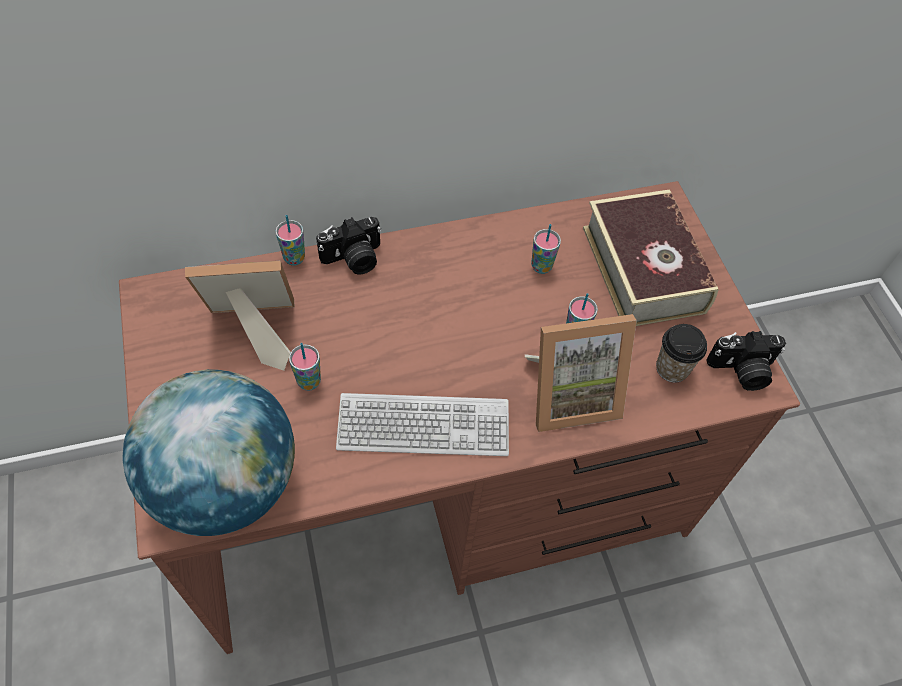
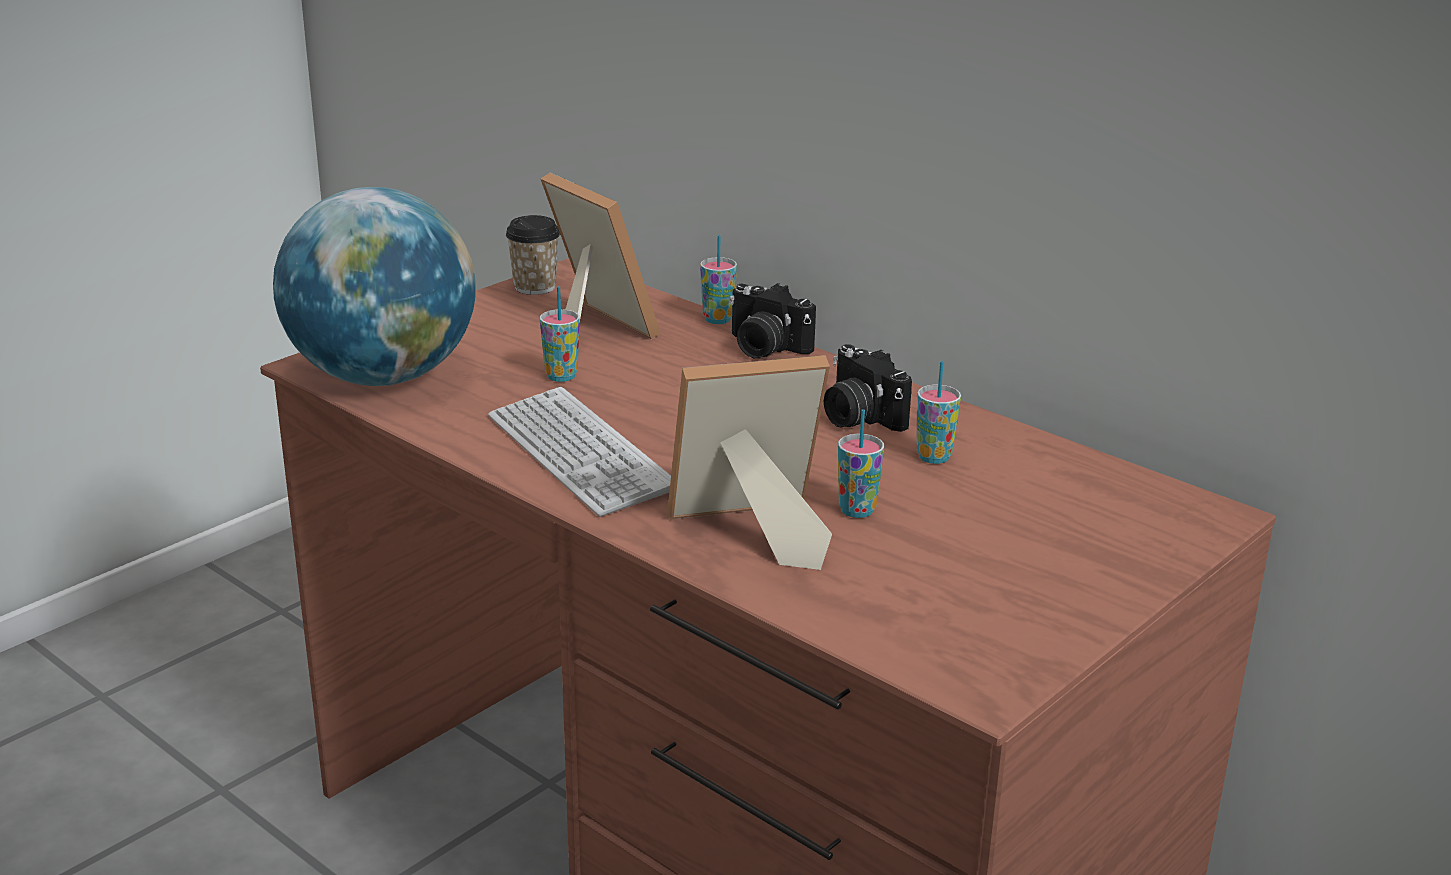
camera: 60 degrees right, 30 degrees down
picture frame [525,314,637,432] -> picture frame turned 120 degrees clockwise [668,355,832,570]
book [583,189,719,326] -> none
cup [656,324,707,383] -> cup moved to [506,215,560,295]
camera [706,331,786,391] -> camera moved to [824,344,912,432]

